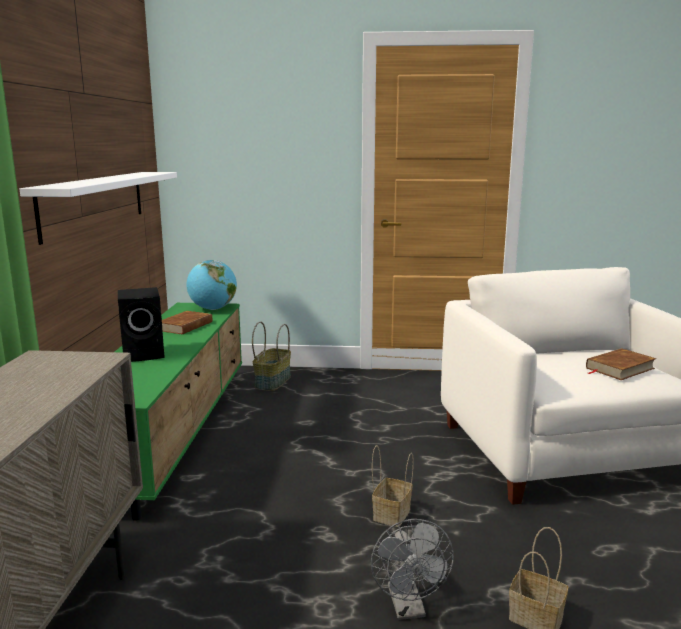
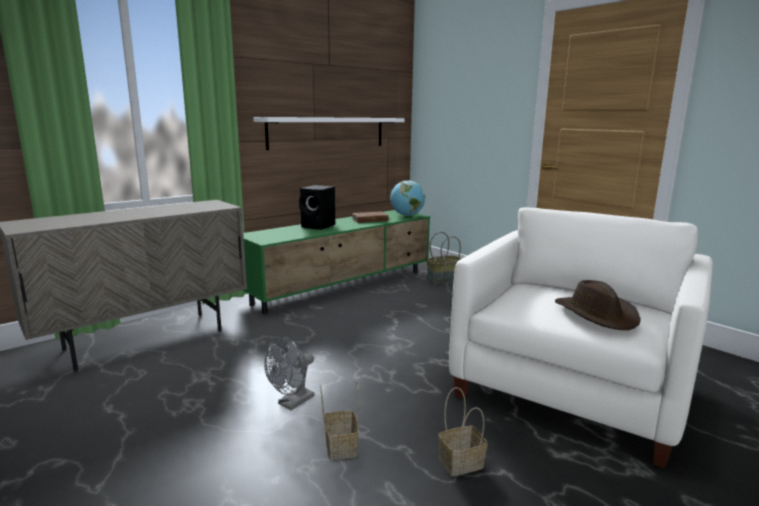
camera: 45 degrees right, 0 degrees up
basket [372,445,414,527] -> basket moved to [438,387,488,476]
brown book [586,348,656,380] -> brown hat [555,280,641,330]

